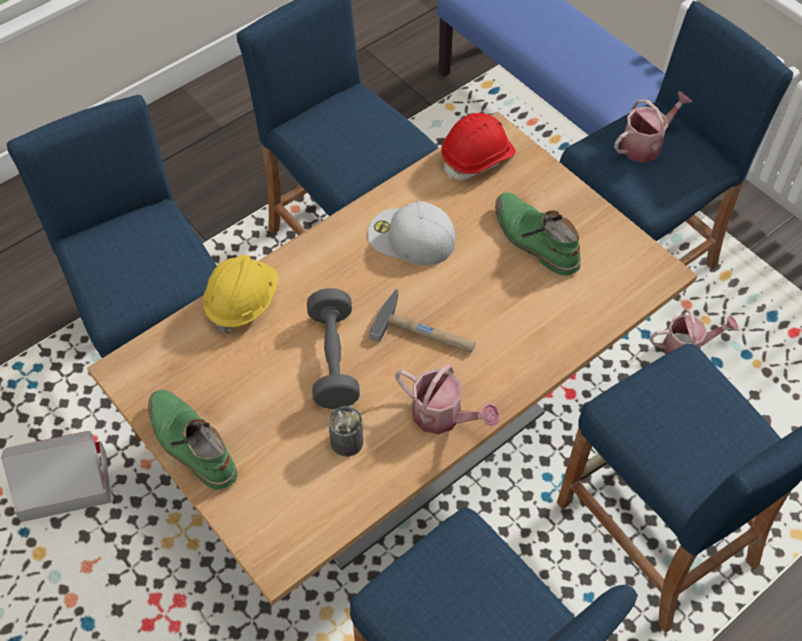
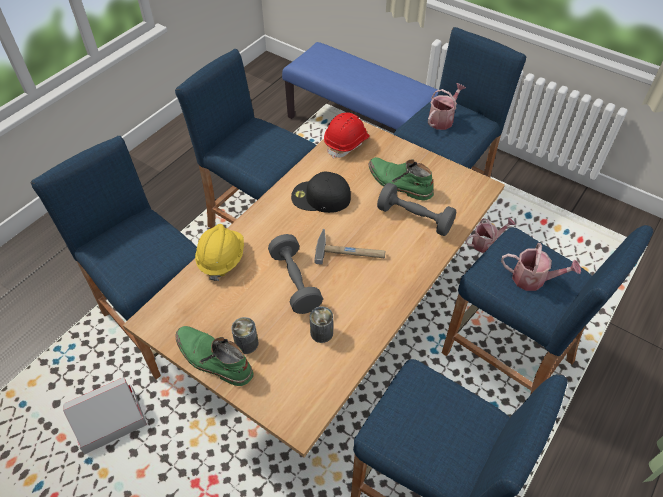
camera: 15 degrees left, 5 degrees down
white cap [367,201,456,266] -> black cap [291,172,351,213]
watering can [395,364,500,435] -> watering can moved to [501,243,581,291]
none -> can [231,317,259,354]
none -> grey dumbbell [377,183,457,236]

